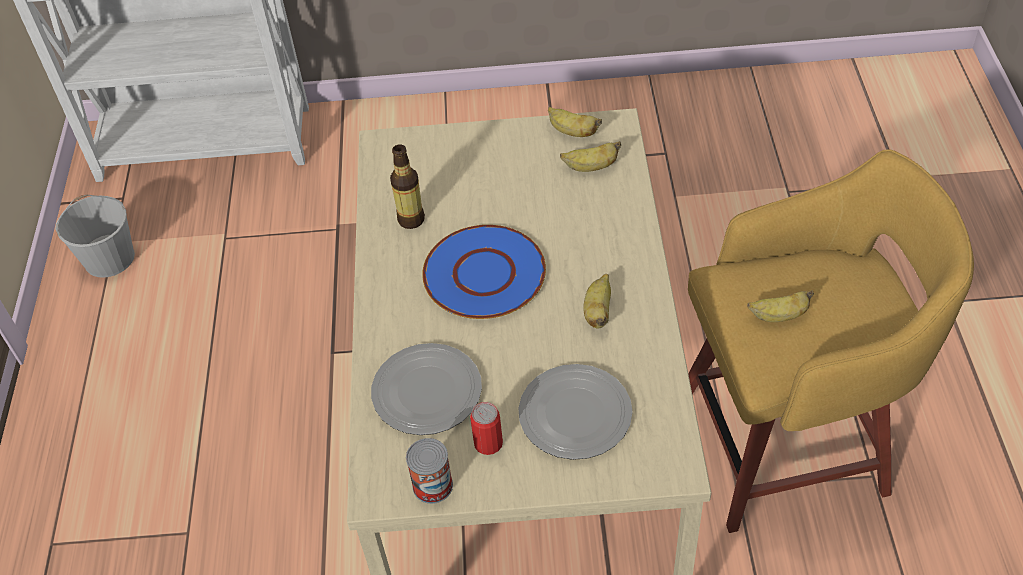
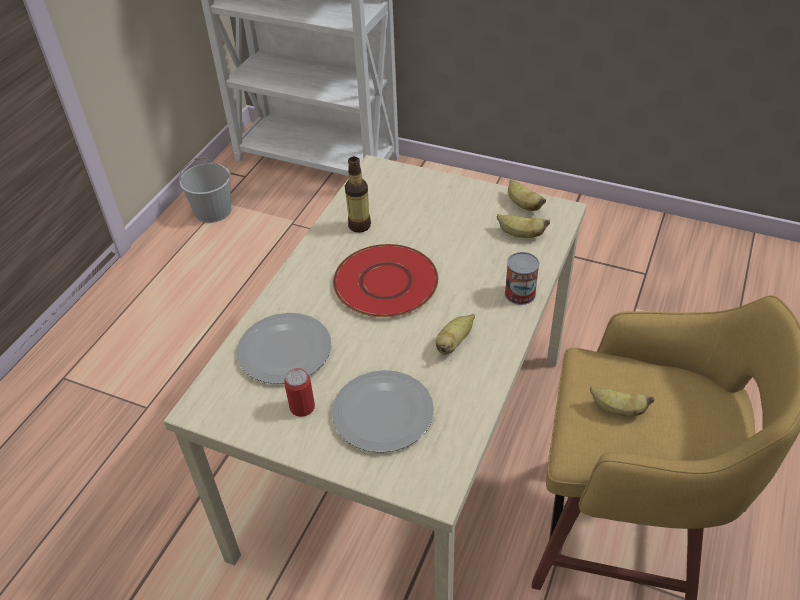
camera: 25 degrees right, 5 degrees down
can [406,438,453,504] -> can moved to [505,252,539,305]
blue plate [422,225,546,319] -> red plate [333,244,438,317]

